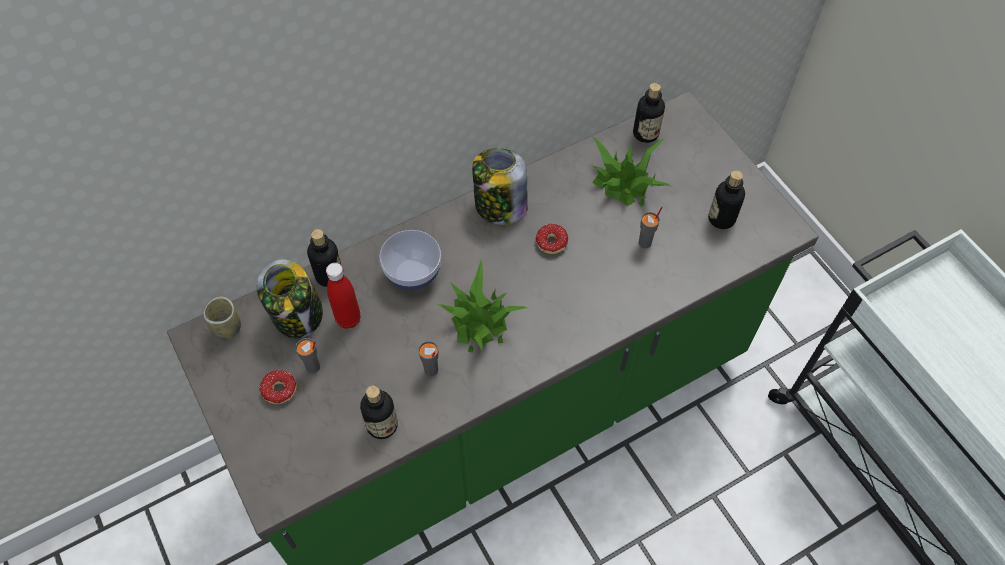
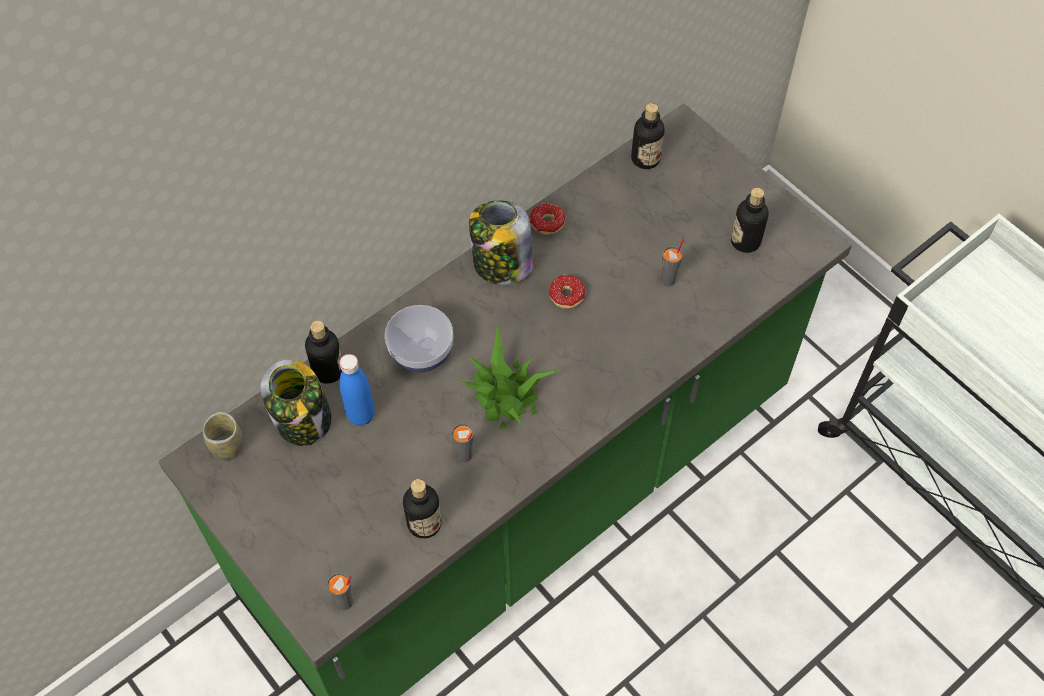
camera: 10 degrees left, 0 degrees up
donut [259,370,297,404] -> donut moved to [530,204,565,235]
grey cup [295,338,320,373] -> grey cup moved to [327,573,353,610]
red bottle [326,263,361,329] -> blue bottle [339,354,375,426]
potted plant [590,137,672,207] -> none

